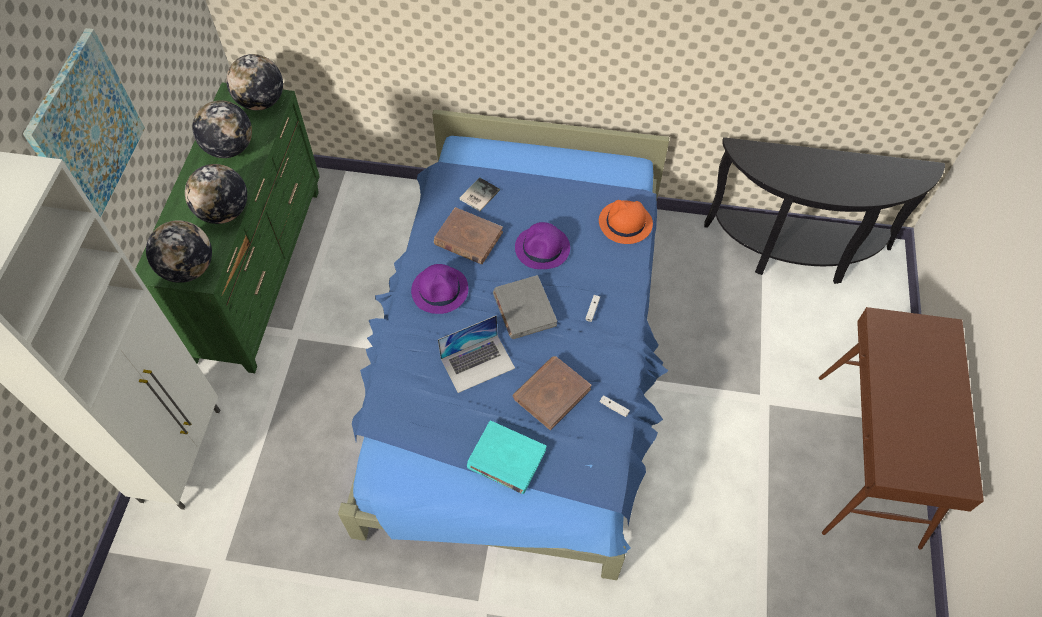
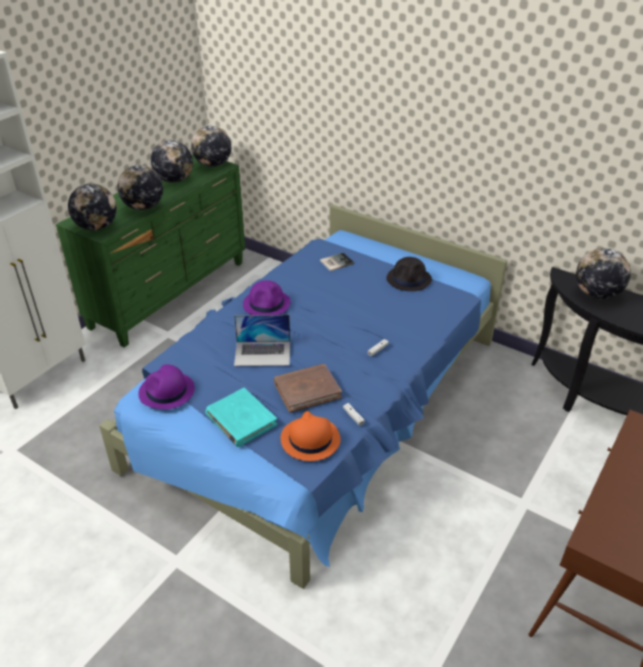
camera: 25 degrees right, 20 degrees down
picture [23,28,145,217] -> none
brown book [434,207,503,264] -> none
grey book [493,275,557,339] -> none
purple hat [515,222,570,269] -> purple hat moved to [138,364,195,410]
orange hat [599,200,653,244] -> orange hat moved to [281,411,341,461]
none -> black hat [386,257,432,291]
none -> globe [576,248,631,299]

